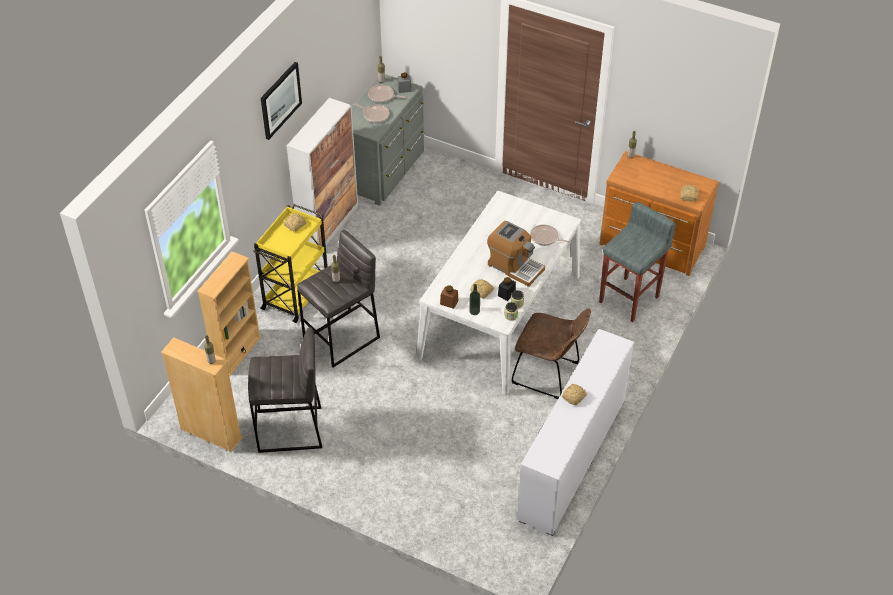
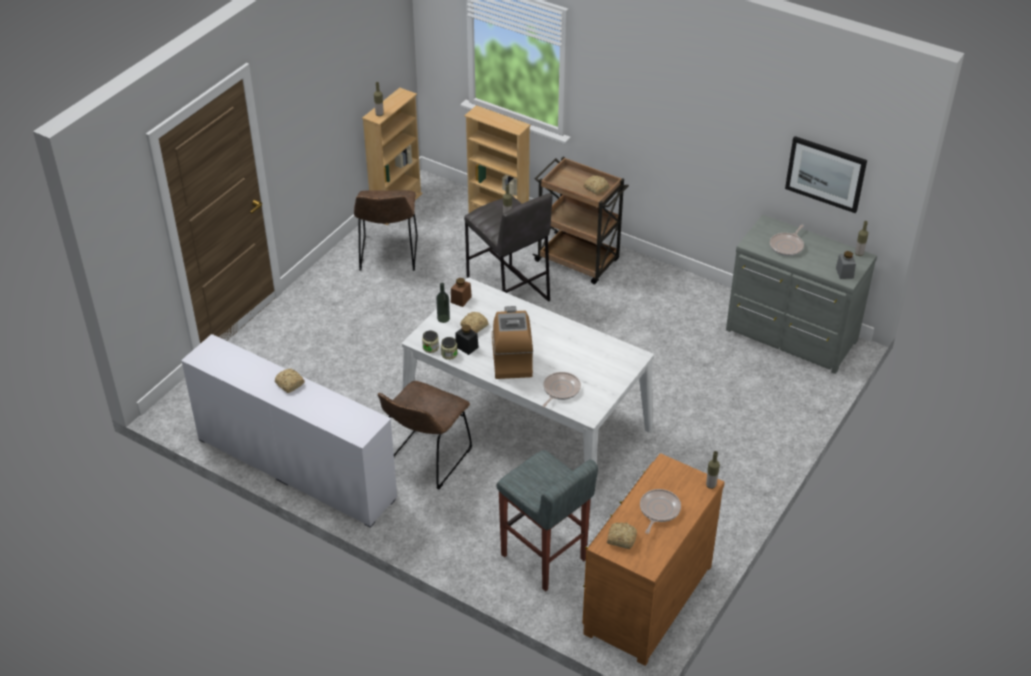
camera: 95 degrees right, 5 degrees down
grey stool [248,328,322,453] -> brown chair [354,190,418,271]
yellow cart [253,204,328,323] -> brown cart [532,157,629,284]
picture [261,62,302,140] -> picture moved to [785,136,867,213]
cabinet [287,98,358,246] -> none
frying pan [368,85,406,103] -> frying pan moved to [640,489,681,534]
coffee machine [487,221,545,287] -> coffee machine turned 135 degrees clockwise [492,306,533,379]

